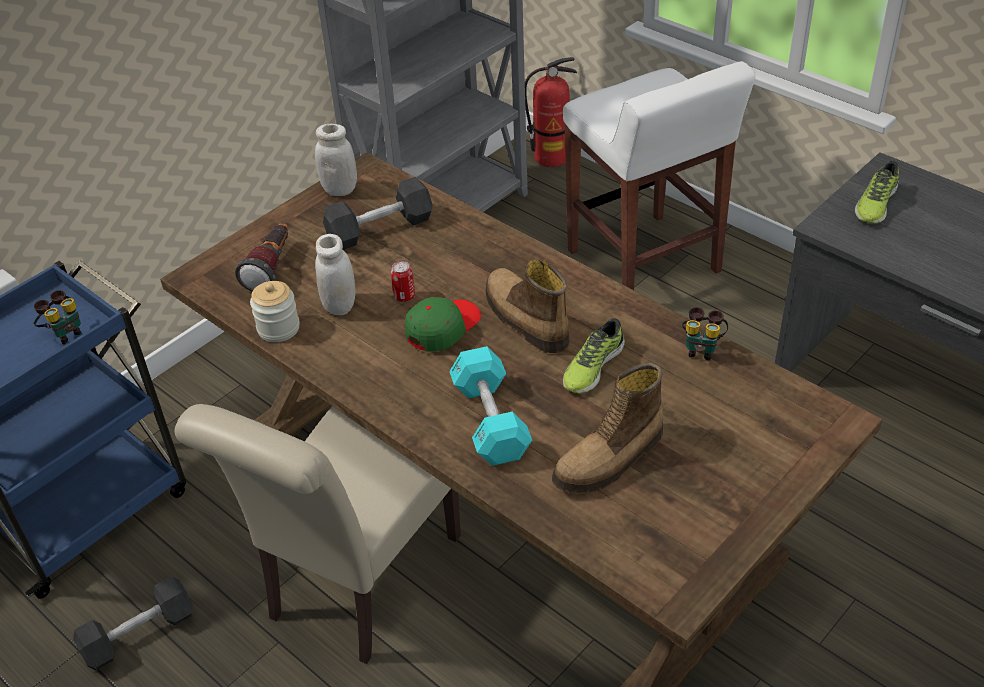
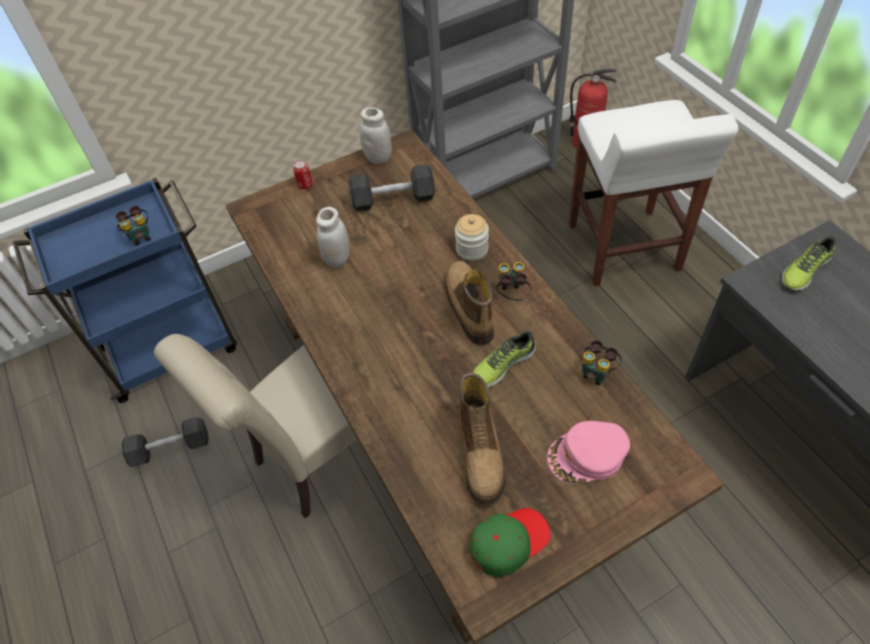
camera: 20 degrees right, 10 degrees up
flashlight [235,223,288,292] -> none
jar [250,281,300,342] -> jar moved to [455,214,489,261]
can [391,261,415,302] -> can moved to [293,160,312,189]
green cap [405,297,481,352] -> green cap moved to [470,508,551,577]
turquoise dumbbell [449,346,532,466] -> none
boot [552,363,663,493] -> boot turned 75 degrees counterclockwise [459,372,505,506]
none -> binoculars [495,262,531,300]
none -> pink cap [547,421,630,483]

